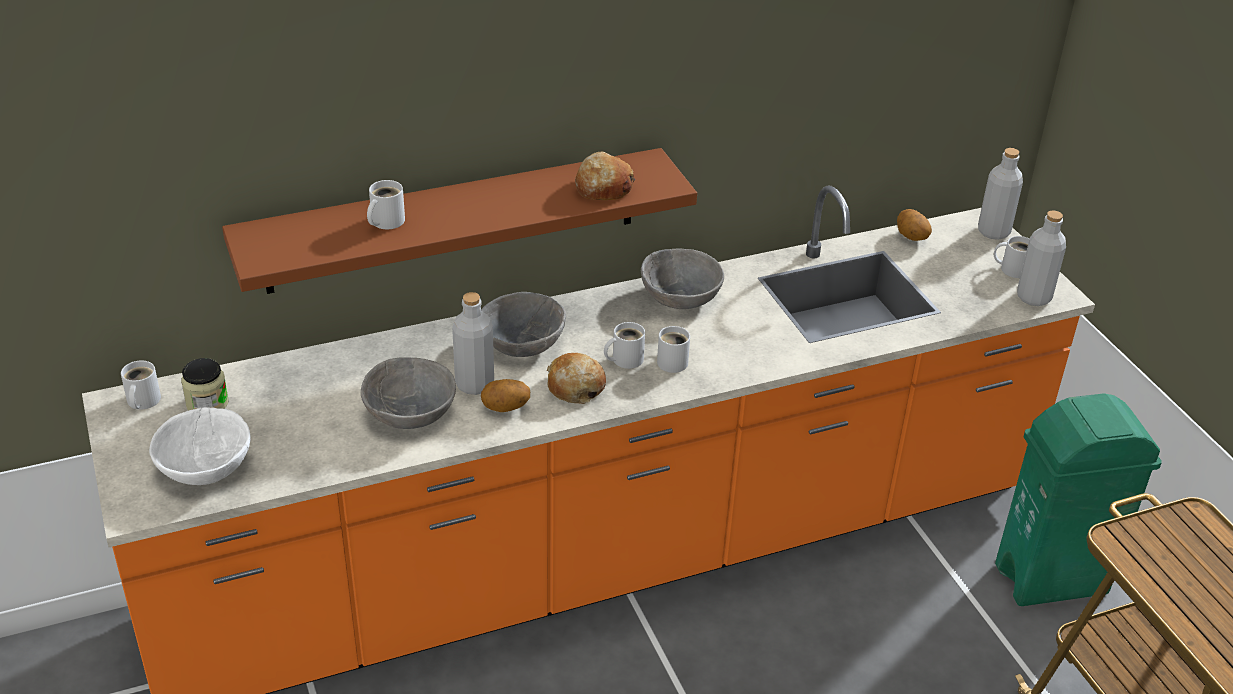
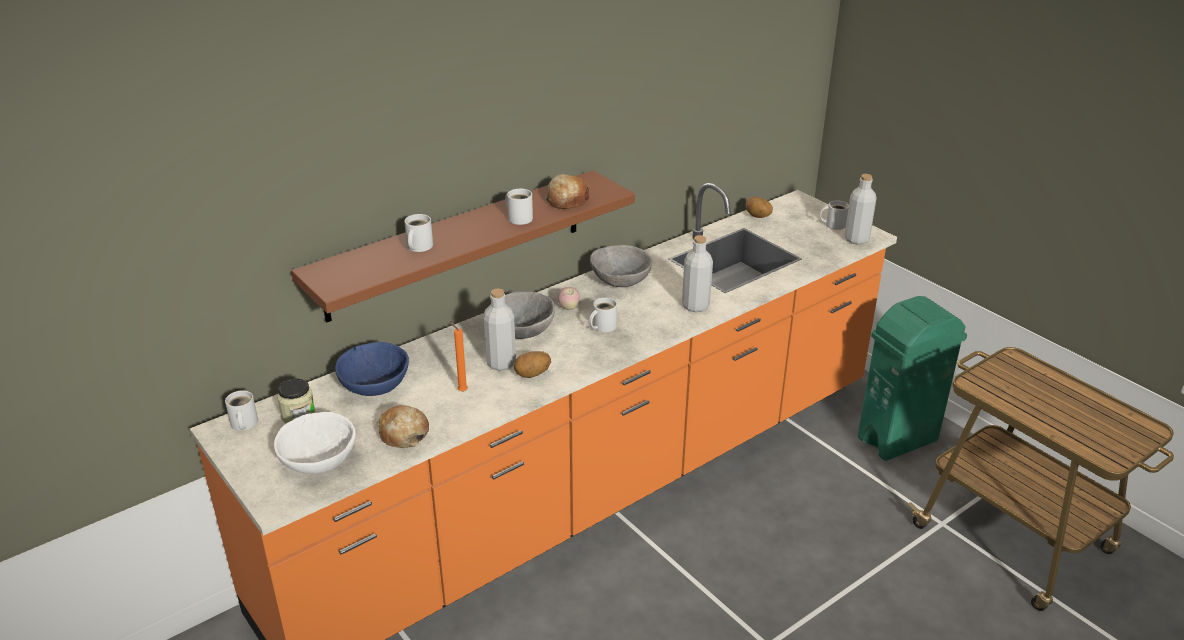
camera: 15 degrees left, 5 degrees down
grey bowl [361,357,456,429] -> orange candle [450,321,468,392]
bread [547,353,606,404] -> bread moved to [376,405,429,448]
white mug [657,326,690,373] -> white mug moved to [505,189,533,225]
grey bottle [978,148,1023,240] -> grey bottle moved to [682,235,713,312]
none -> blue bowl [335,342,409,396]
none -> apple [558,287,580,310]

